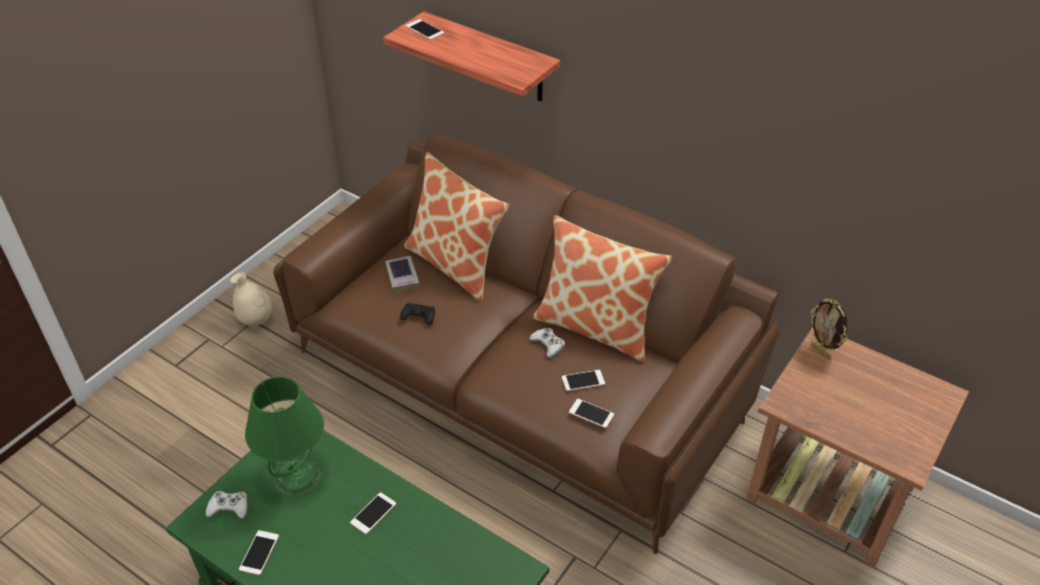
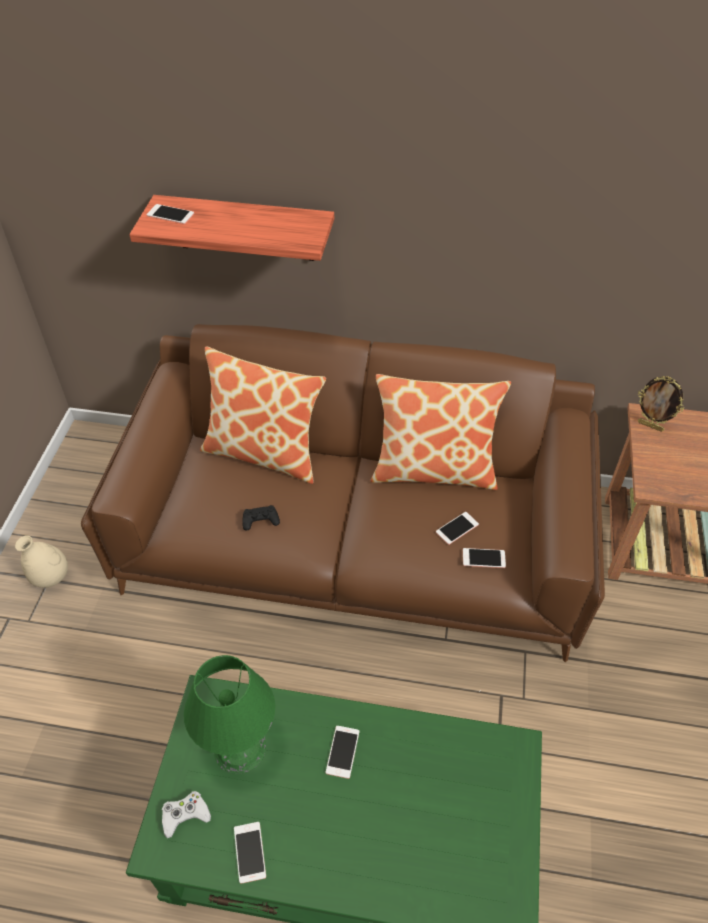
camera: 25 degrees left, 5 degrees up
book [385,256,420,293] -> none
white game controller [529,328,565,358] -> none

